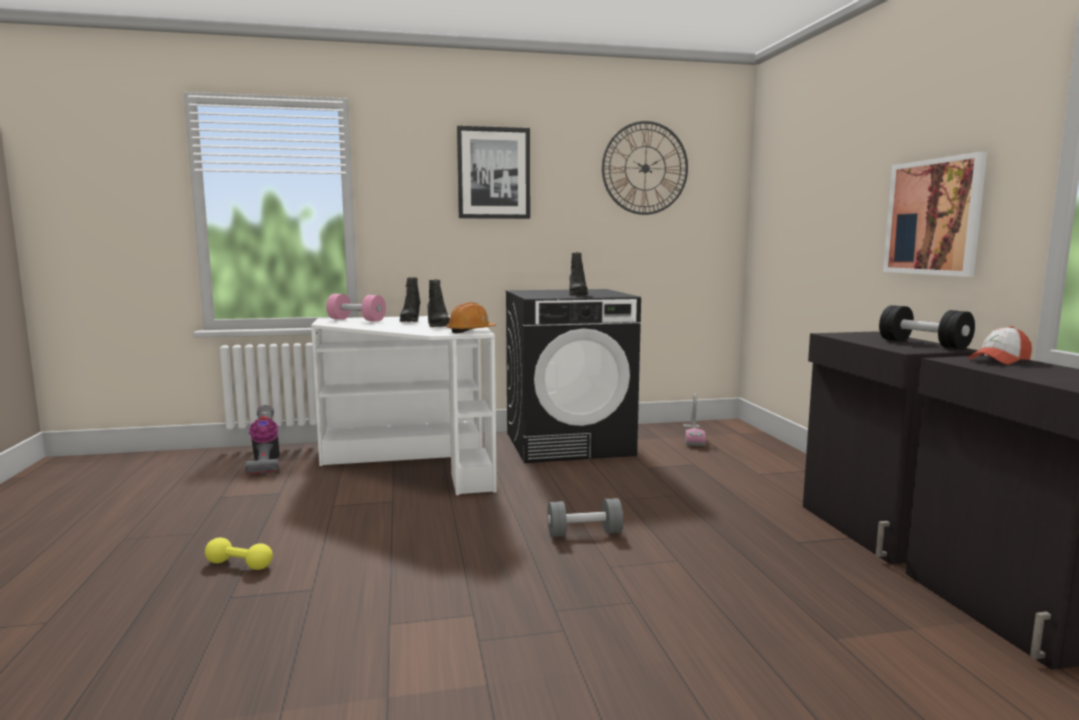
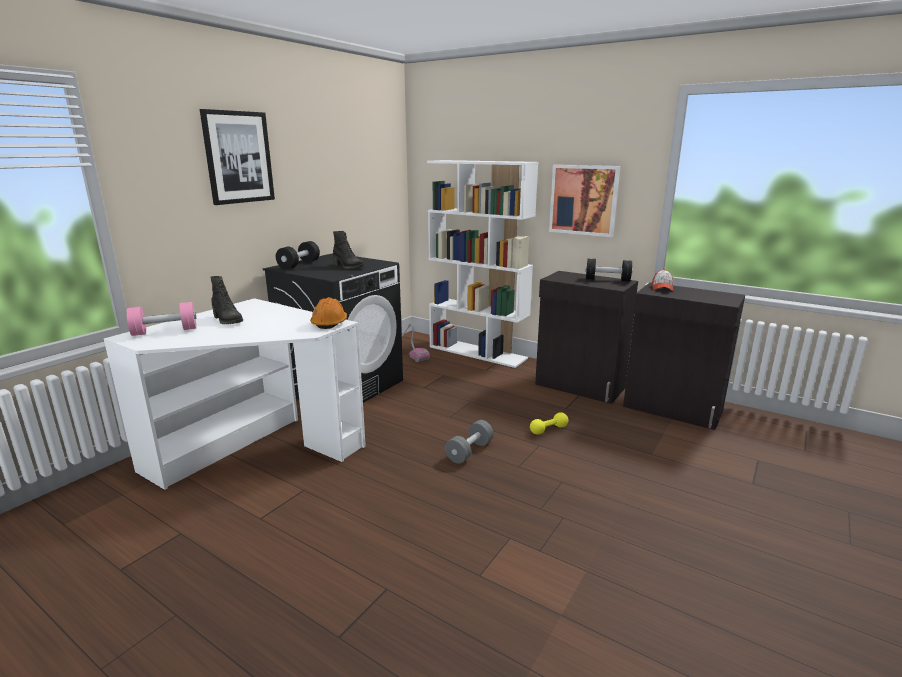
camera: 45 degrees left, 10 degrees up
yellow dumbbell [205,538,273,570] -> yellow dumbbell moved to [530,412,568,435]
vacuum cleaner [245,405,280,475] -> none
black boot [427,279,450,327] -> none
wall clock [602,121,688,215] -> none
none -> black dumbbell [276,241,320,269]
none -> white bookcase [427,160,538,368]

